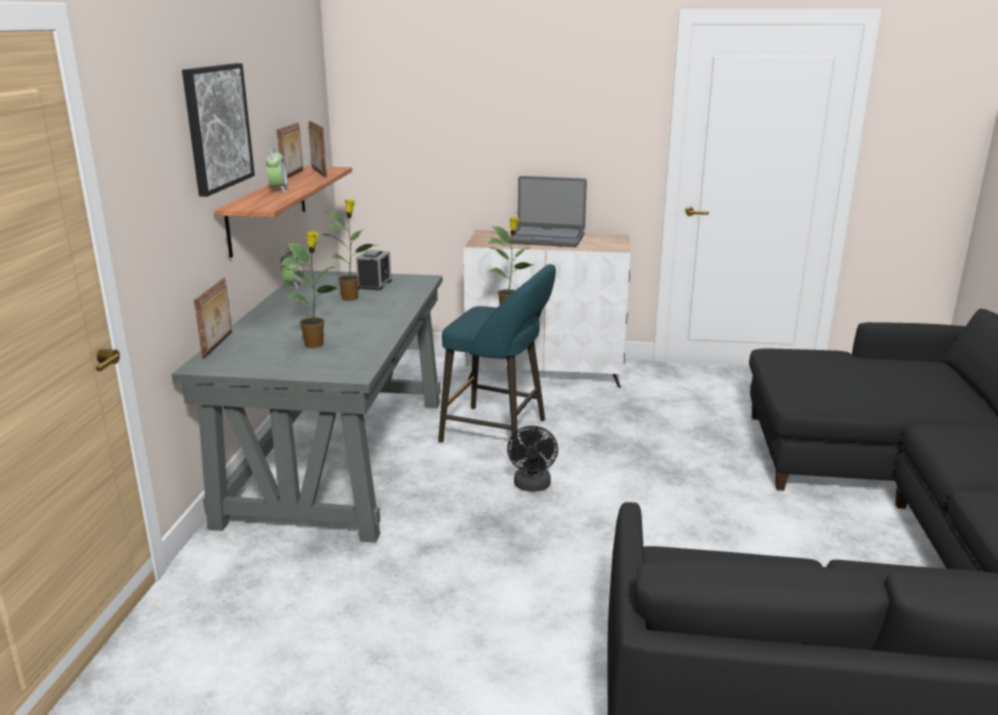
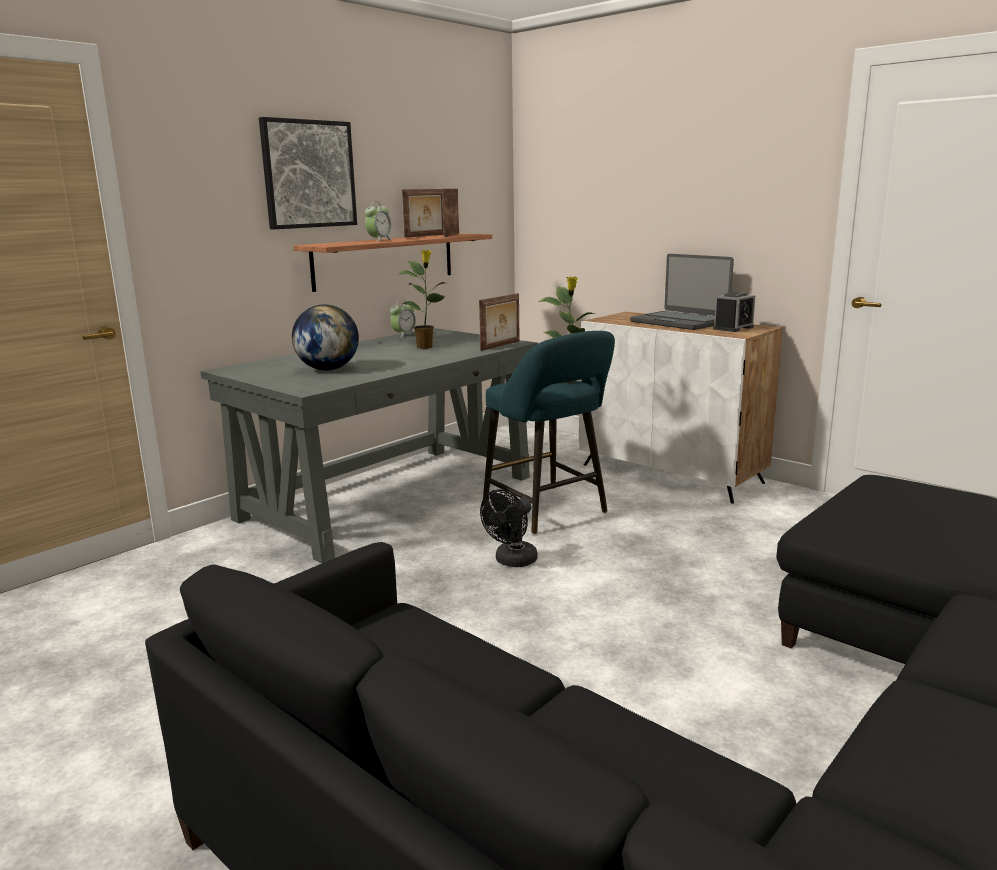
camera: 35 degrees right, 5 degrees down
picture frame [194,278,232,359] -> picture frame moved to [479,293,520,351]
potted plant [281,231,340,348] -> globe [292,305,359,370]
alarm clock [356,250,392,290] -> alarm clock moved to [713,292,755,332]

